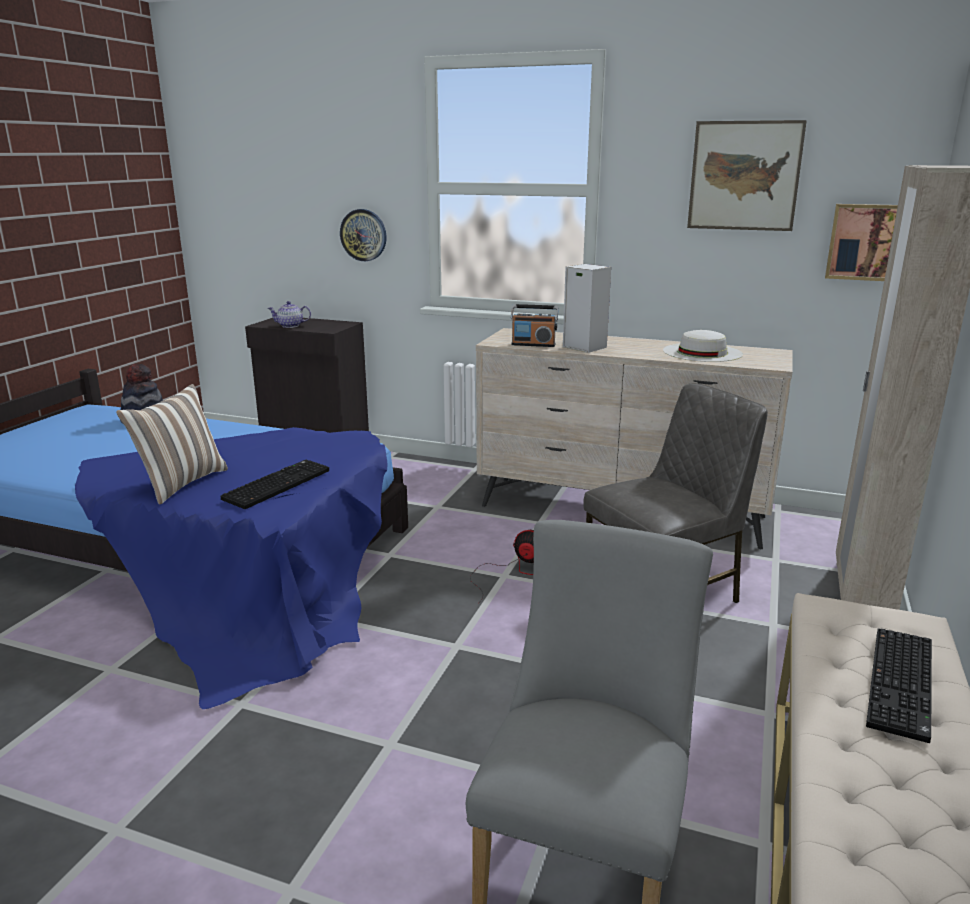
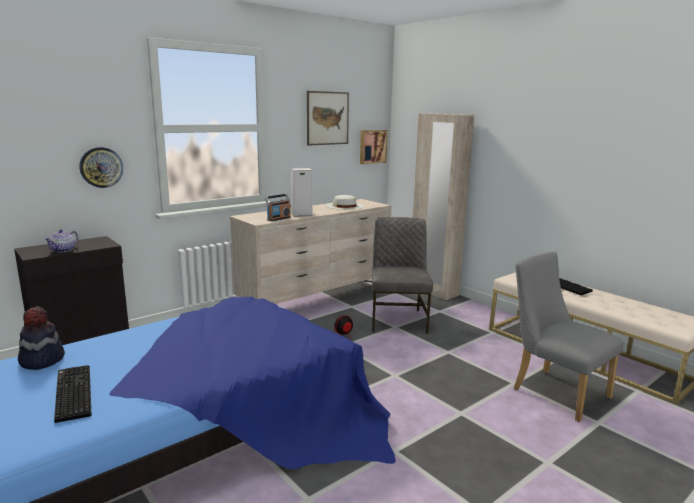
camera: 60 degrees left, 5 degrees down
pillow [116,384,228,504] -> none
keyboard [221,460,329,509] -> keyboard moved to [54,365,92,423]

